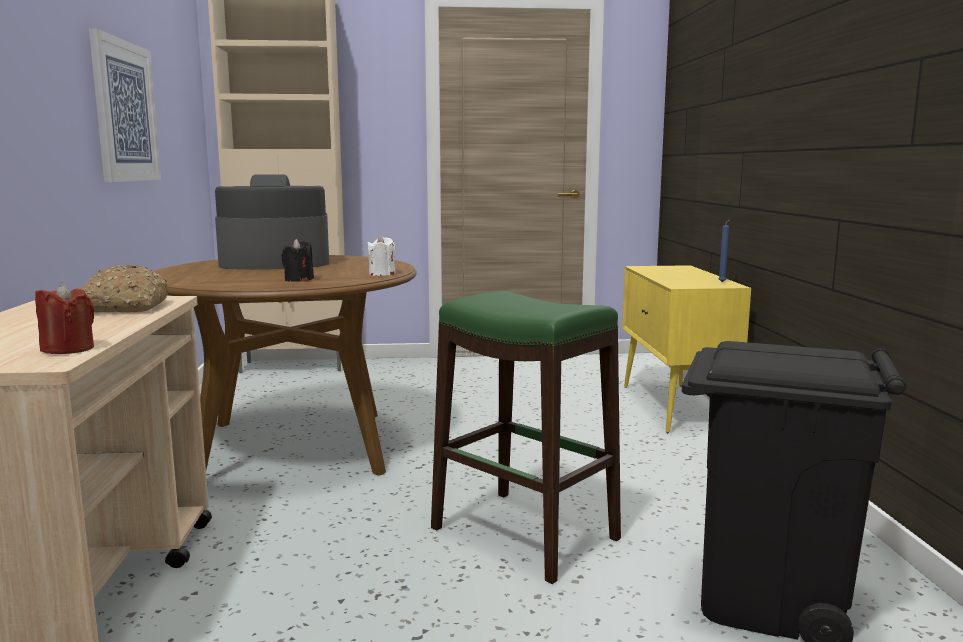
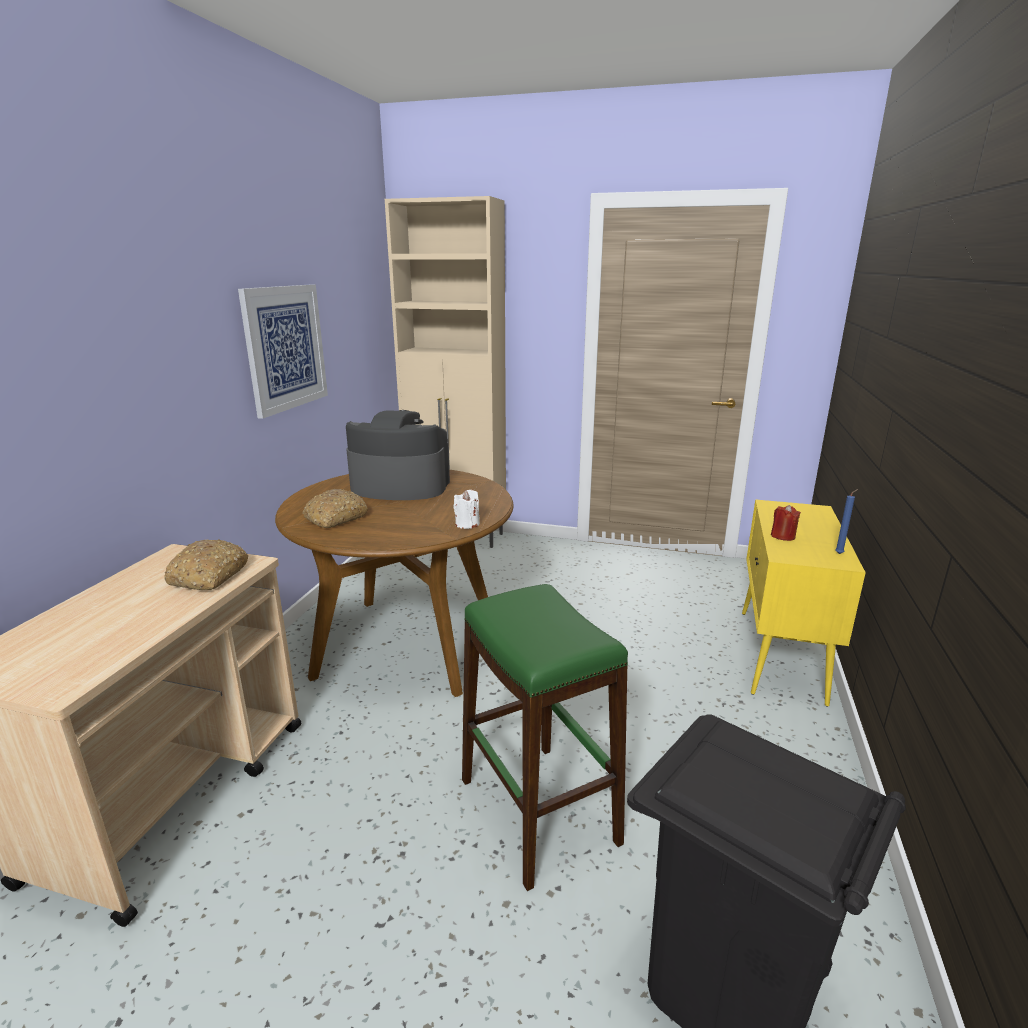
camera: 20 degrees right, 10 degrees up
red candle [35,282,94,354] -> red candle moved to [771,505,801,541]
black candle [281,239,314,282] -> none
none -> bread [303,489,368,528]

